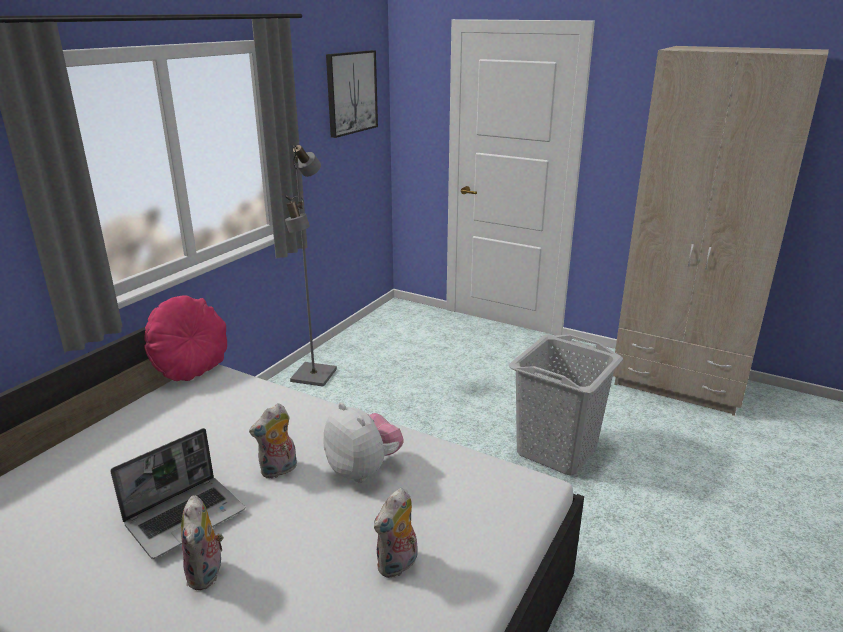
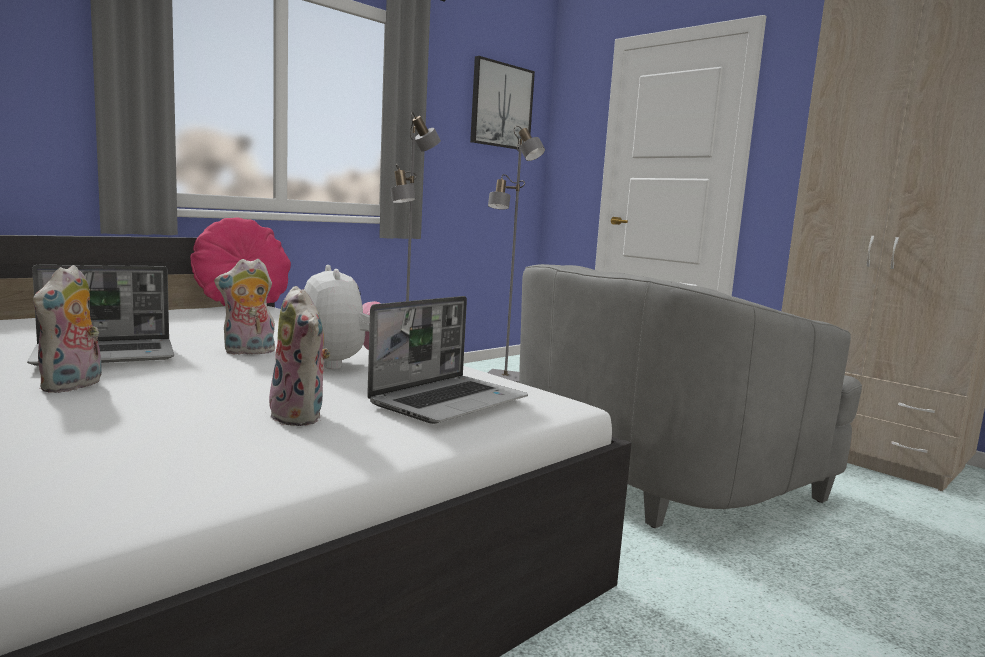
camera: 15 degrees right, 15 degrees down
plush toy [374,488,418,578] -> plush toy turned 90 degrees counterclockwise [269,286,330,426]
grey laundry basket [509,334,623,475] -> grey armchair [519,264,862,528]
none -> laptop [367,296,528,424]
none -> grey floor lamp [488,126,545,383]

